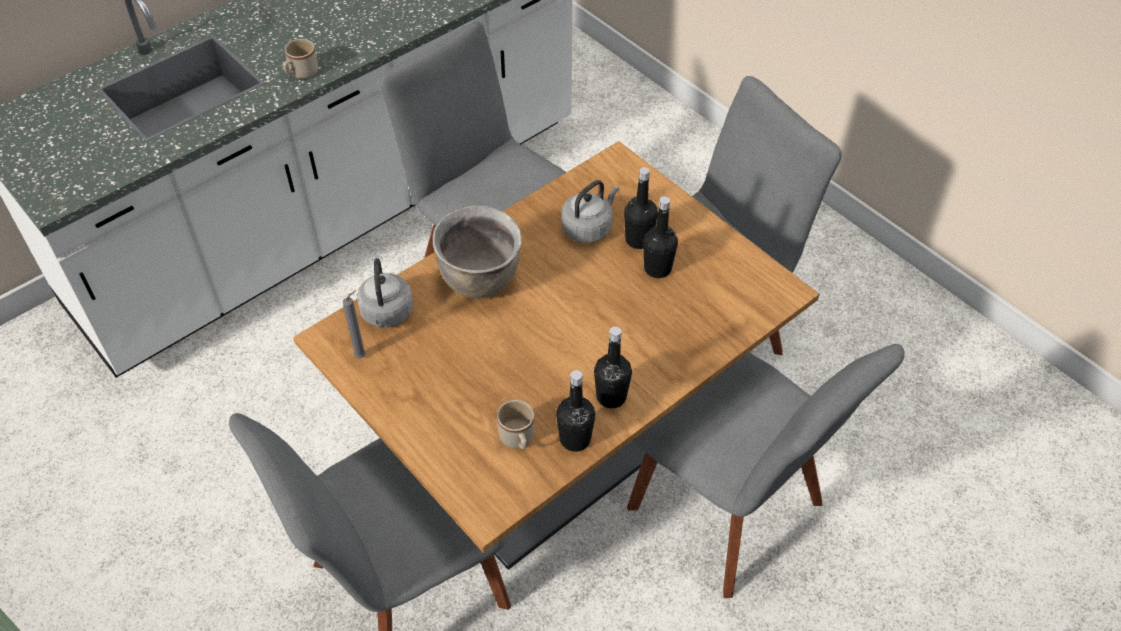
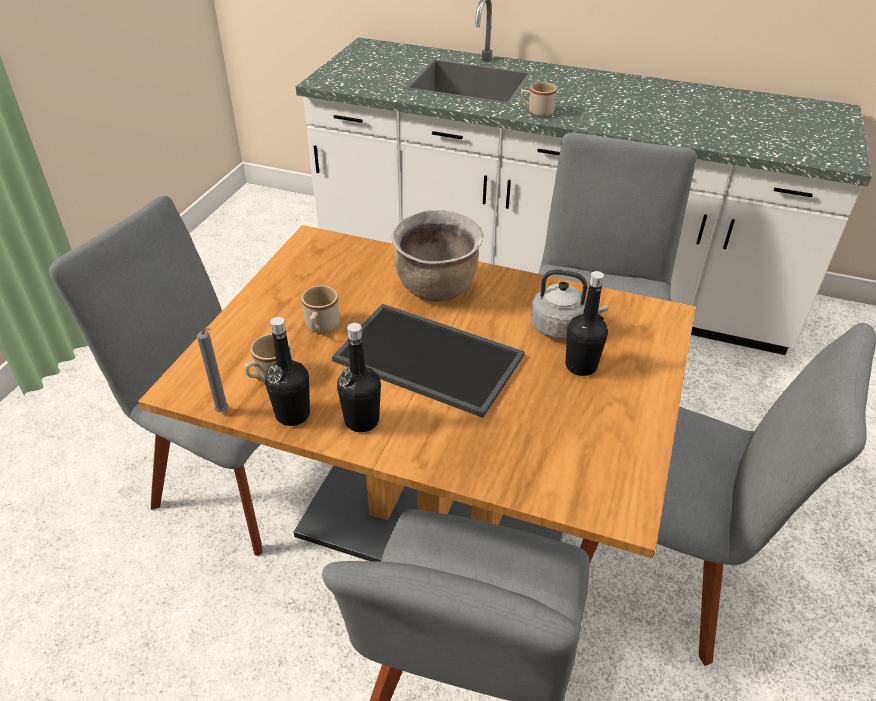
camera: 60 degrees right, 10 degrees down
grey candle [343,290,366,358] -> grey candle moved to [197,328,229,412]
grey kettle [357,258,413,328] -> none
black bottle [643,196,678,278] -> none
none -> beige mug [302,286,339,333]
none -> tray [332,304,525,418]

